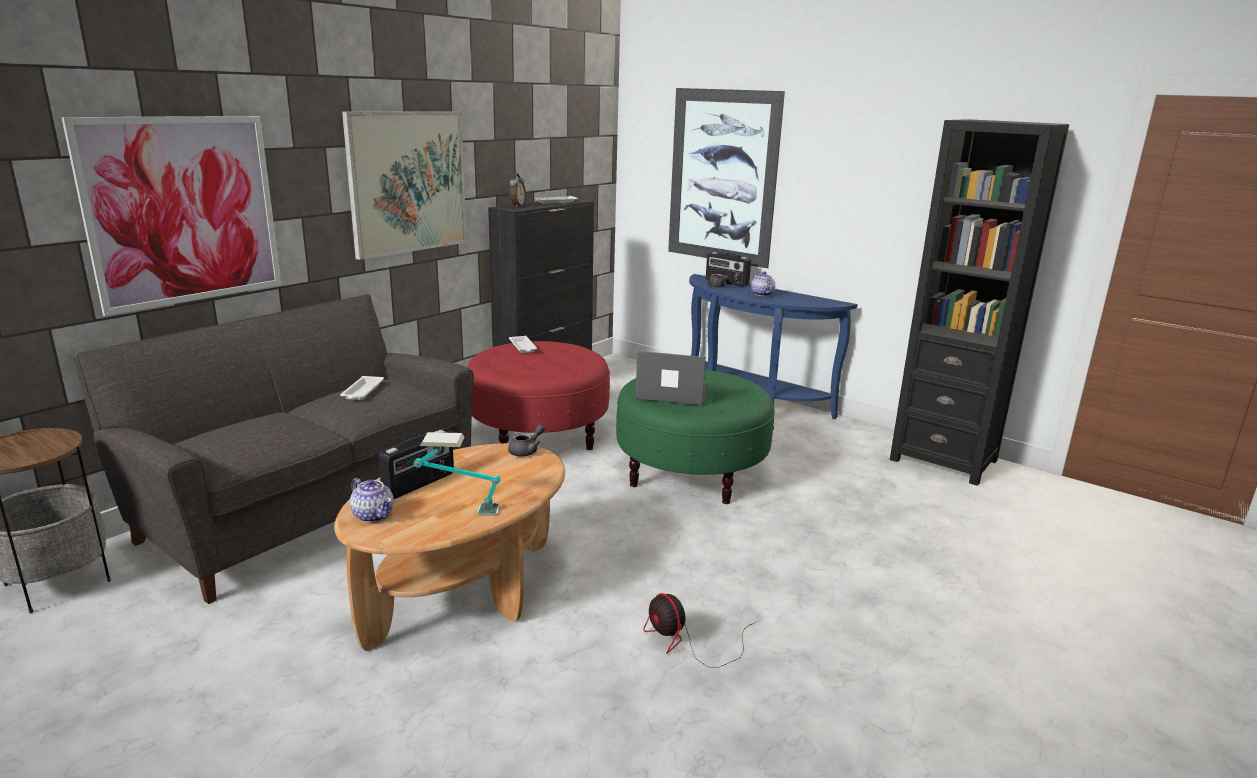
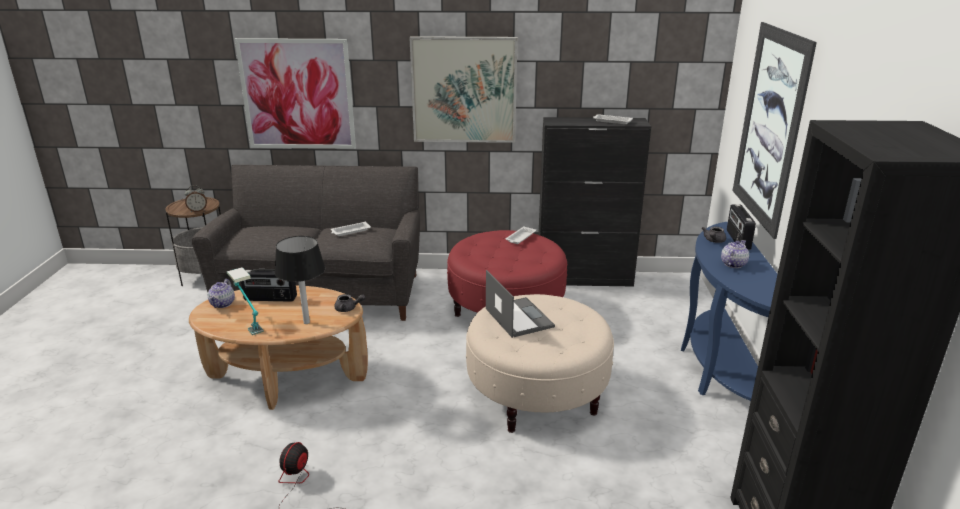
camera: 55 degrees right, 5 degrees up
alarm clock [510,174,526,207] -> alarm clock moved to [185,185,207,212]
green ottoman [616,370,775,504] -> beige ottoman [466,294,614,433]
none -> black table lamp [274,236,325,324]

